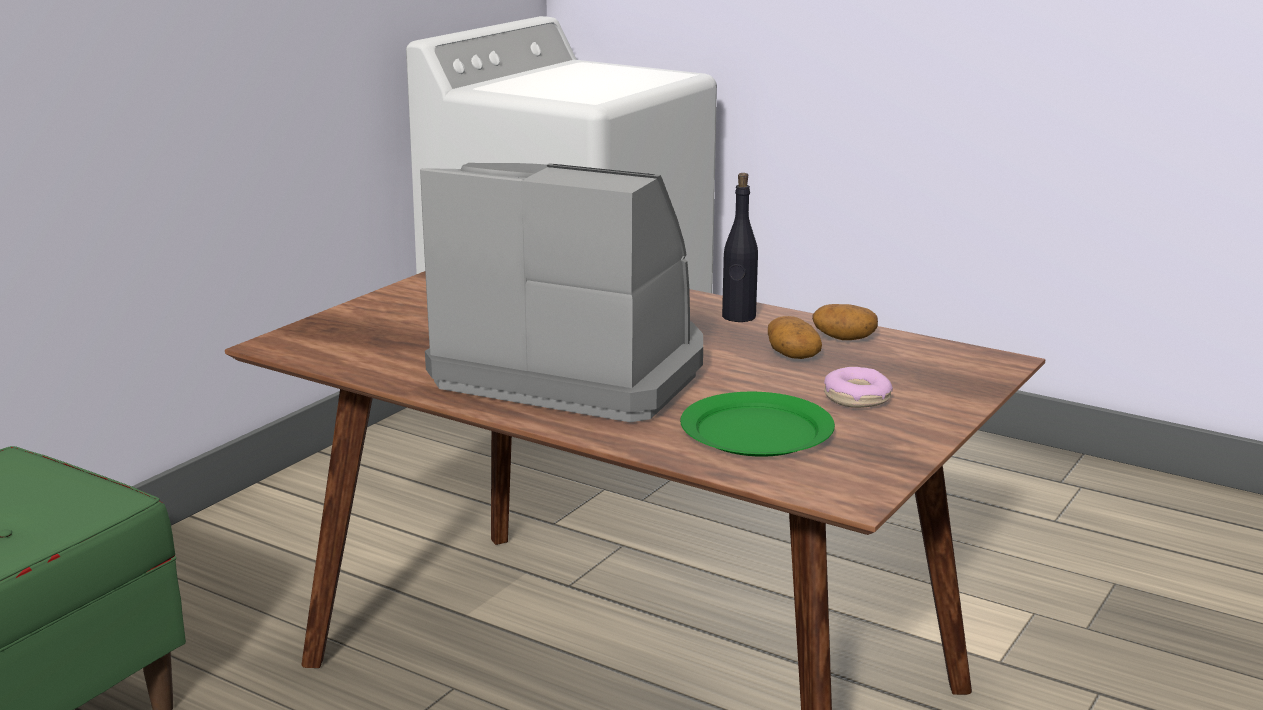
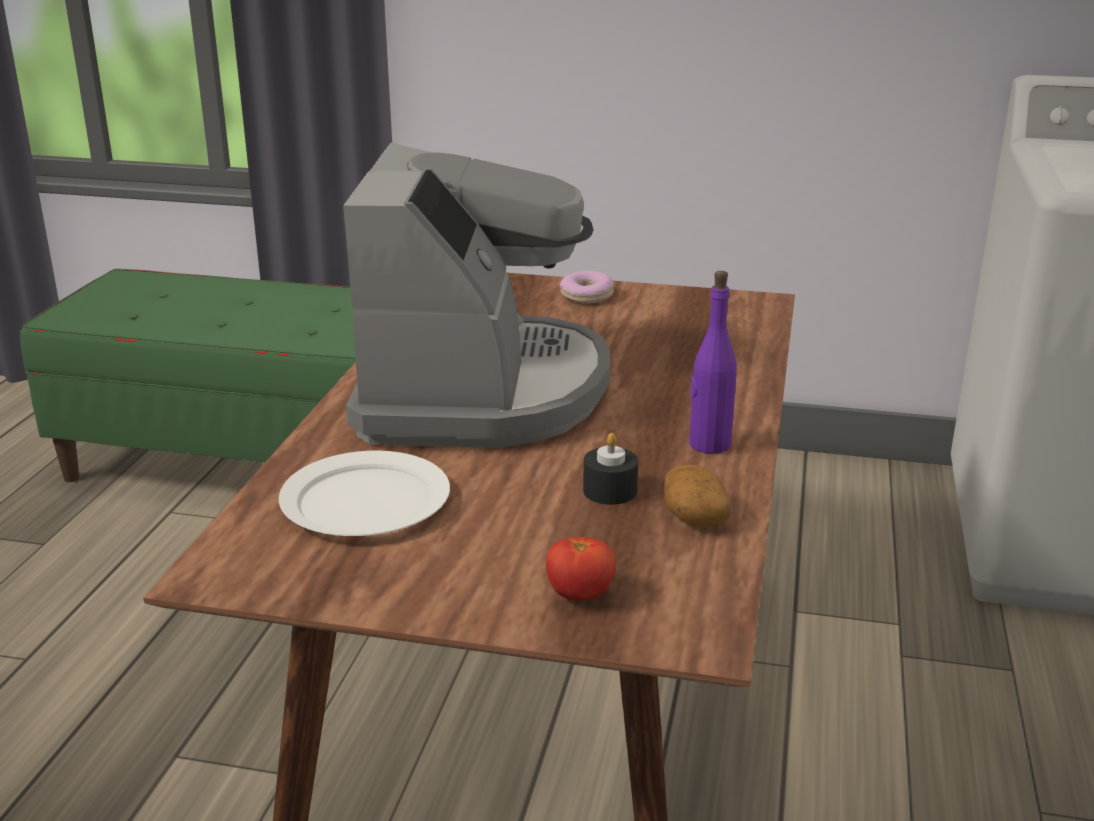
camera: 70 degrees right, 5 degrees up
green plate [680,392,835,457] -> white plate [279,451,450,536]
black bottle [722,173,758,322] -> purple bottle [689,271,737,454]
potato [768,316,822,359] -> black candle [583,433,638,505]
donut [824,367,893,408] -> donut moved to [560,271,614,303]
none -> tomato [546,537,616,601]

